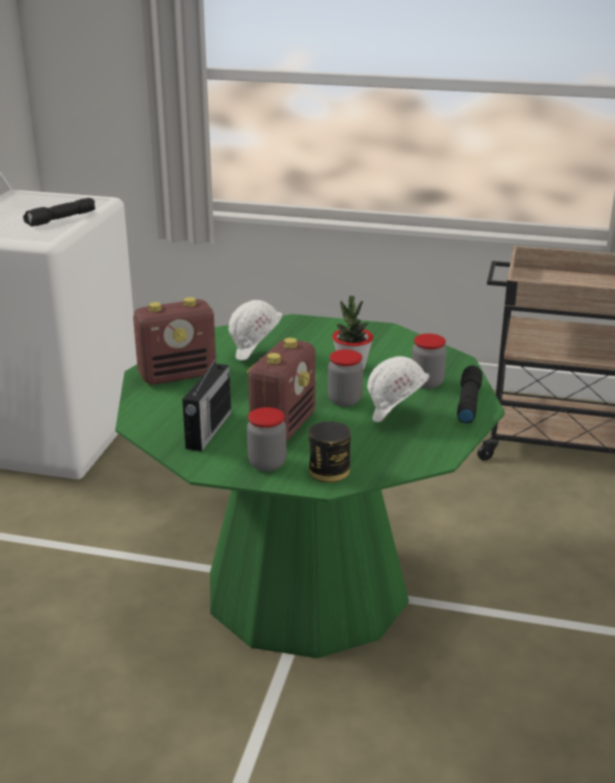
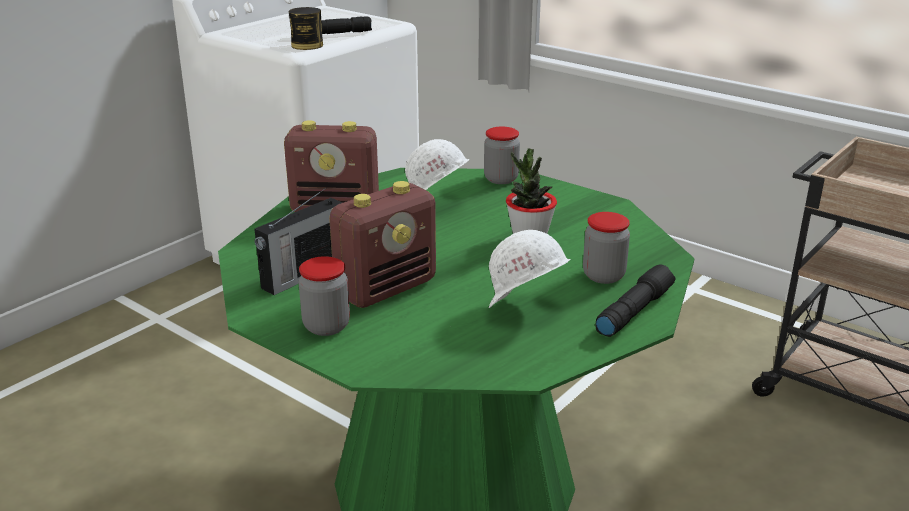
camera: 25 degrees right, 0 degrees up
can [309,421,351,482] -> can moved to [289,7,323,50]
jar [328,349,363,407] -> jar moved to [484,127,520,184]

